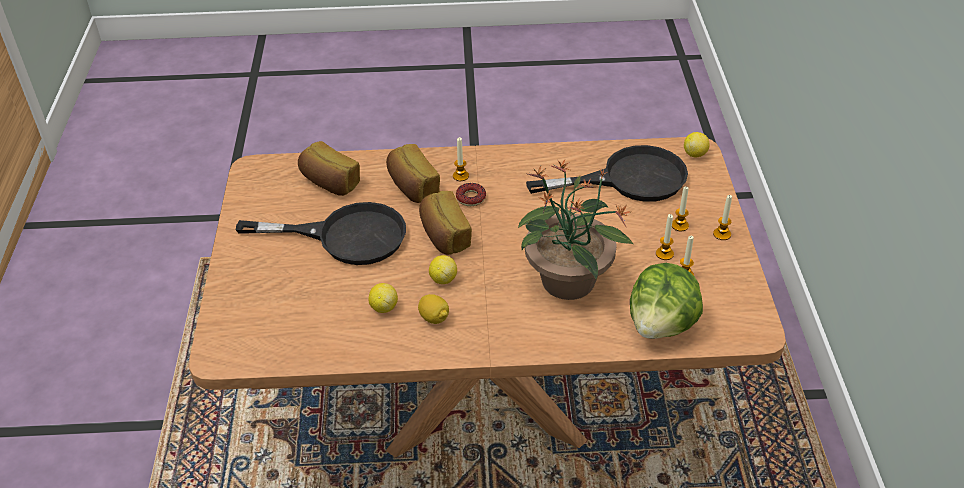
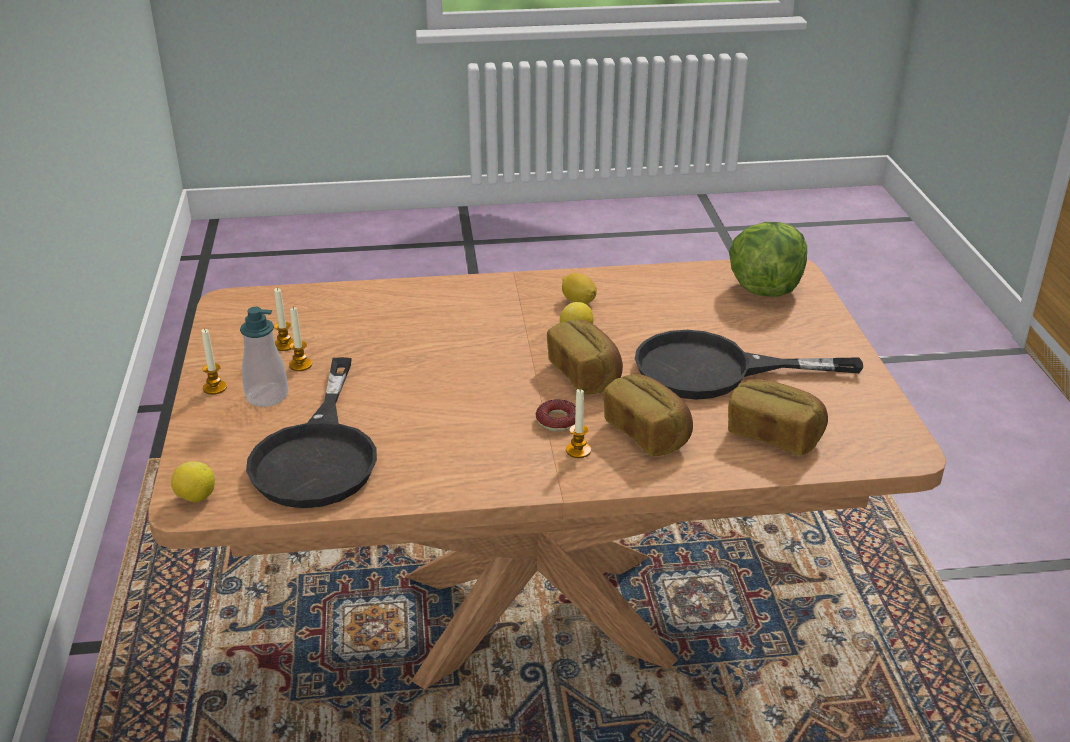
camera: 175 degrees right, 10 degrees down
lemon [368,283,398,313] -> none
potted plant [518,160,633,300] -> none
black frying pan [526,145,688,202] -> black frying pan turned 75 degrees counterclockwise [246,357,377,508]
lettuce [630,263,703,339] -> lettuce moved to [729,222,807,297]
candle [672,187,689,231] -> soap dispenser [240,307,288,407]

